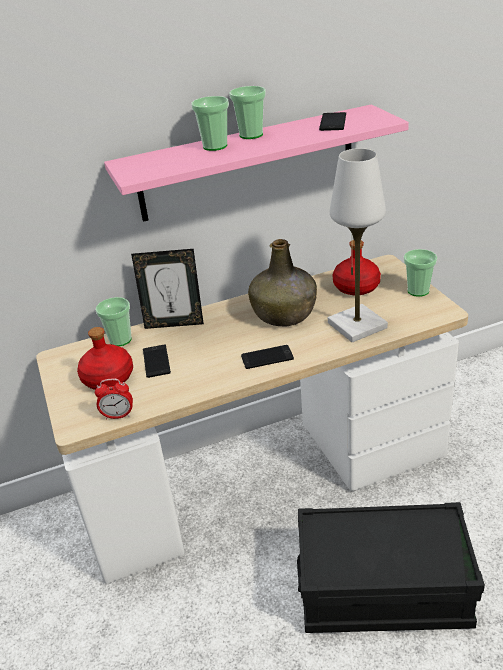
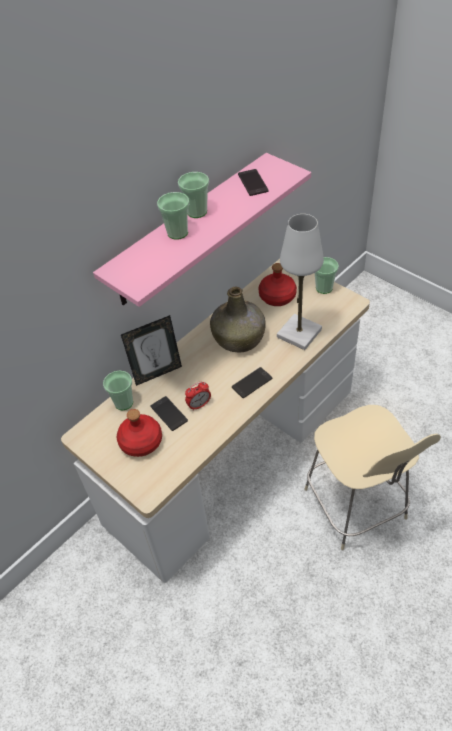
camera: 25 degrees left, 15 degrees up
alarm clock [95,379,133,420] -> alarm clock moved to [185,382,211,411]
black storage box [297,502,485,633] -> beige chair [304,405,441,550]

